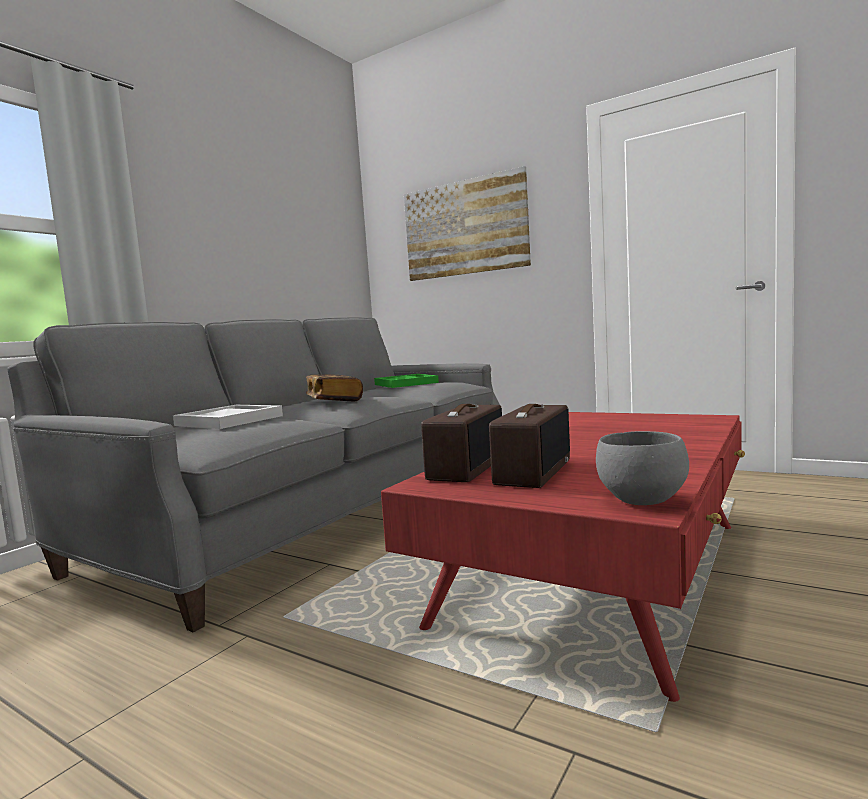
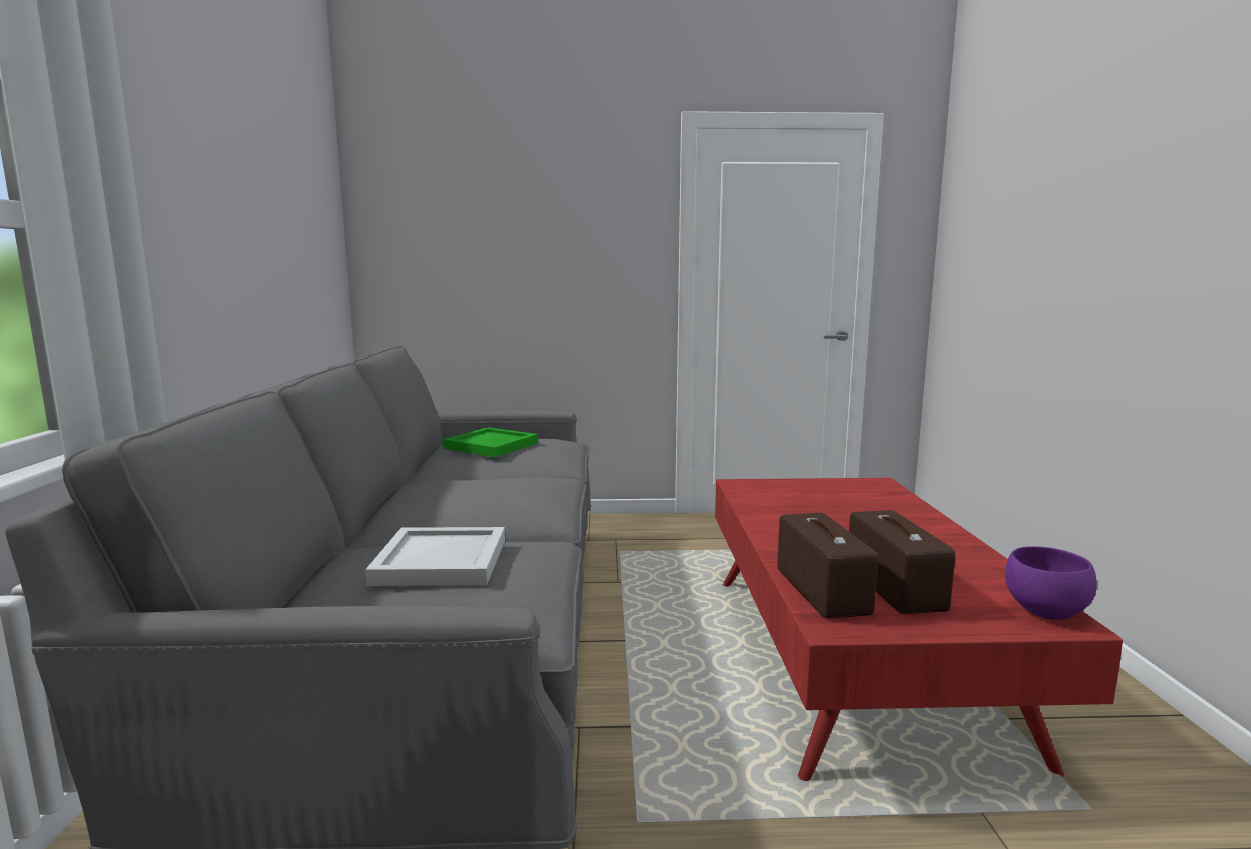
camera: 35 degrees left, 5 degrees up
book [306,375,363,401] -> none
picture [404,166,531,281] -> none
grey bowl [596,431,689,505] -> purple bowl [1005,546,1097,620]

